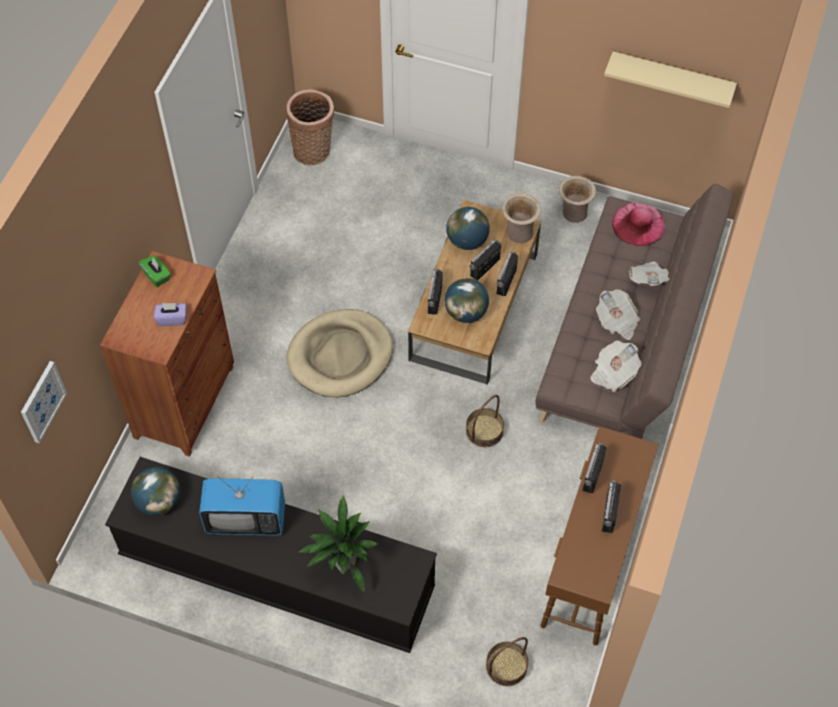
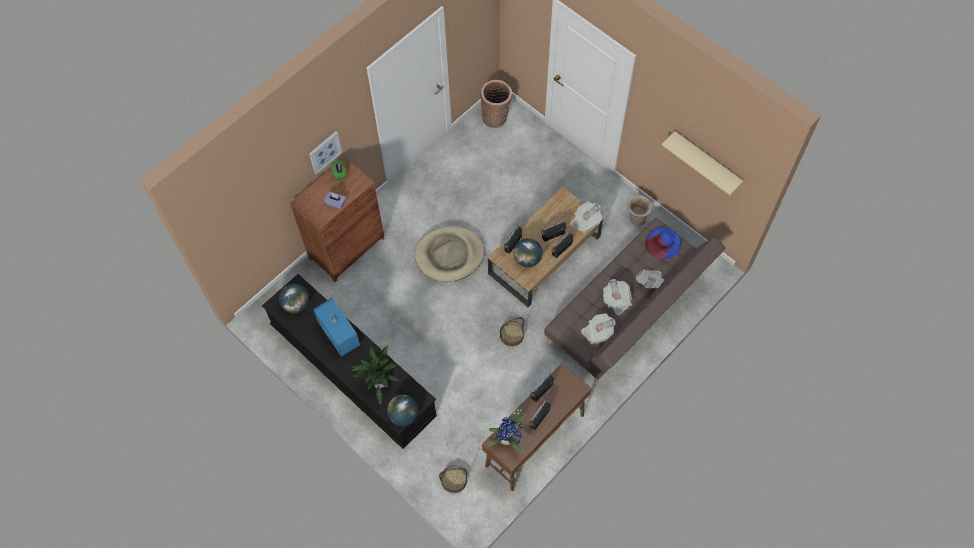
camera: 25 degrees right, 5 degrees up
picture [21,361,67,443] -> picture moved to [309,131,342,175]
television [199,476,285,536] -> television turned 150 degrees counterclockwise [313,298,360,356]
globe [446,207,490,250] -> globe moved to [387,395,418,426]
beige vase [502,193,541,243] -> newspaper [570,201,602,234]
pink hat [612,203,665,246] -> blue hat [645,227,681,259]
none -> potted plant [488,409,524,453]

